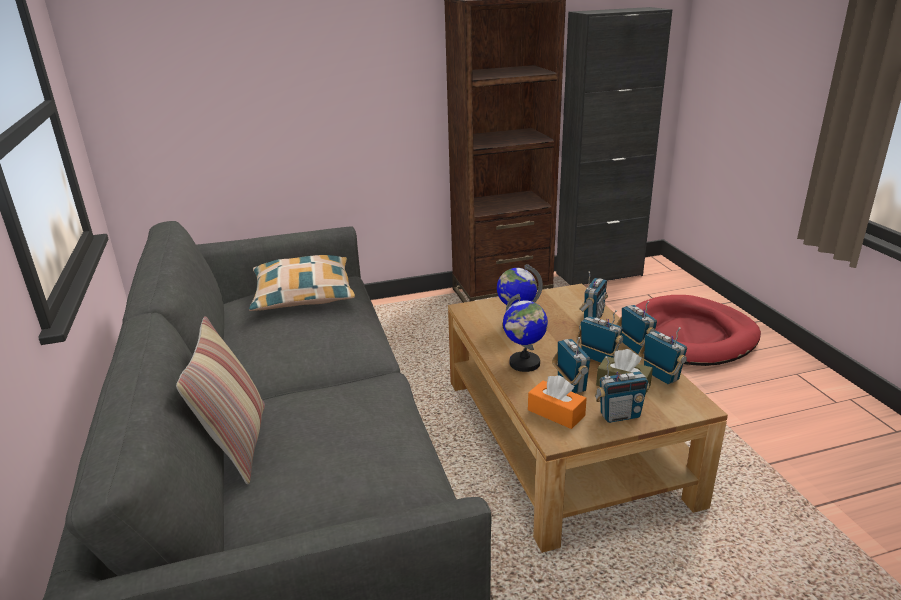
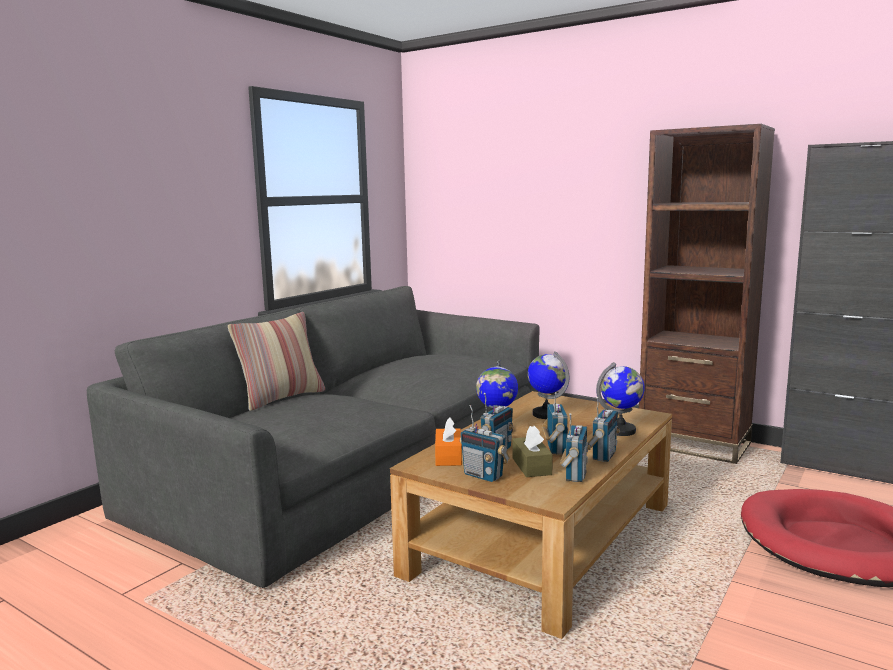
camera: 50 degrees right, 15 degrees down
pillow [249,255,355,311] -> none
radio [579,271,608,319] -> globe [596,362,645,436]

